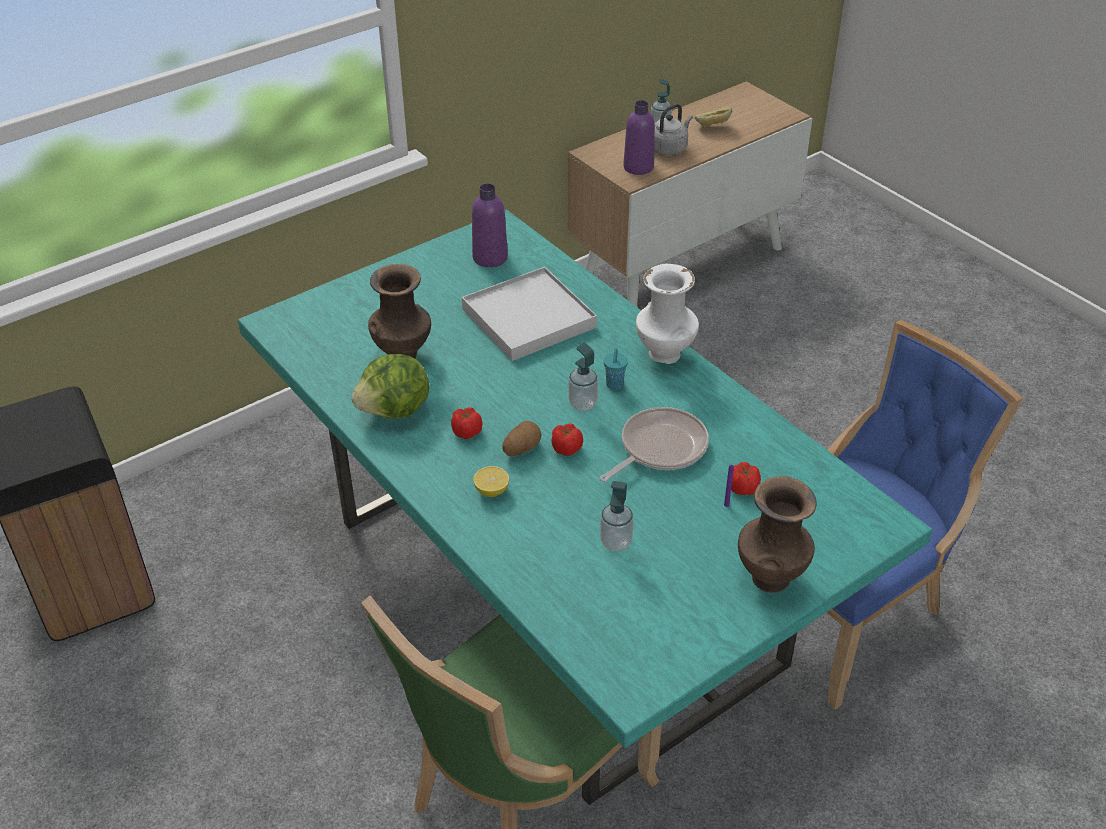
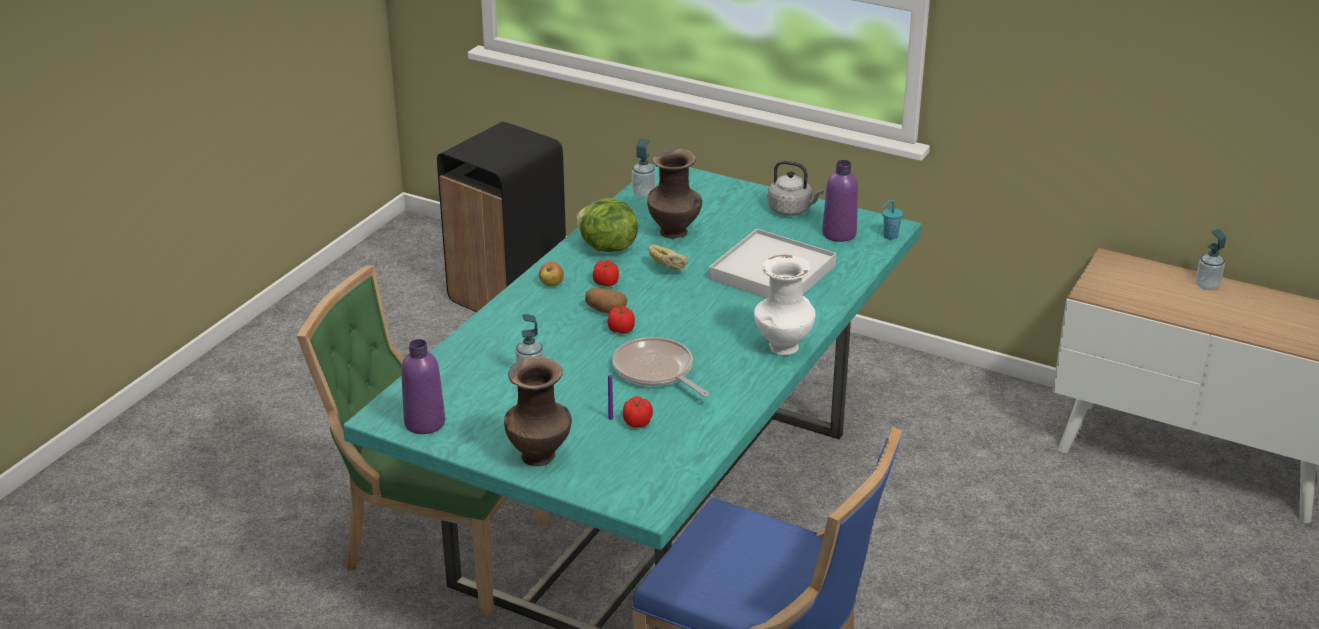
camera: 65 degrees right, 10 degrees down
lemon [473,466,509,497] -> none
soap dispenser [568,343,598,411] -> soap dispenser moved to [632,138,656,198]
frying pan [600,407,709,482] -> frying pan turned 150 degrees counterclockwise [612,337,709,397]
turquoise cup [604,348,628,390] -> turquoise cup moved to [882,199,903,240]
purple bottle [623,100,655,175] -> purple bottle moved to [401,339,445,434]
grey kettle [654,104,693,156] -> grey kettle moved to [768,161,824,216]
bread [695,107,732,127] -> bread moved to [649,244,688,270]
none -> apple [539,262,564,287]

